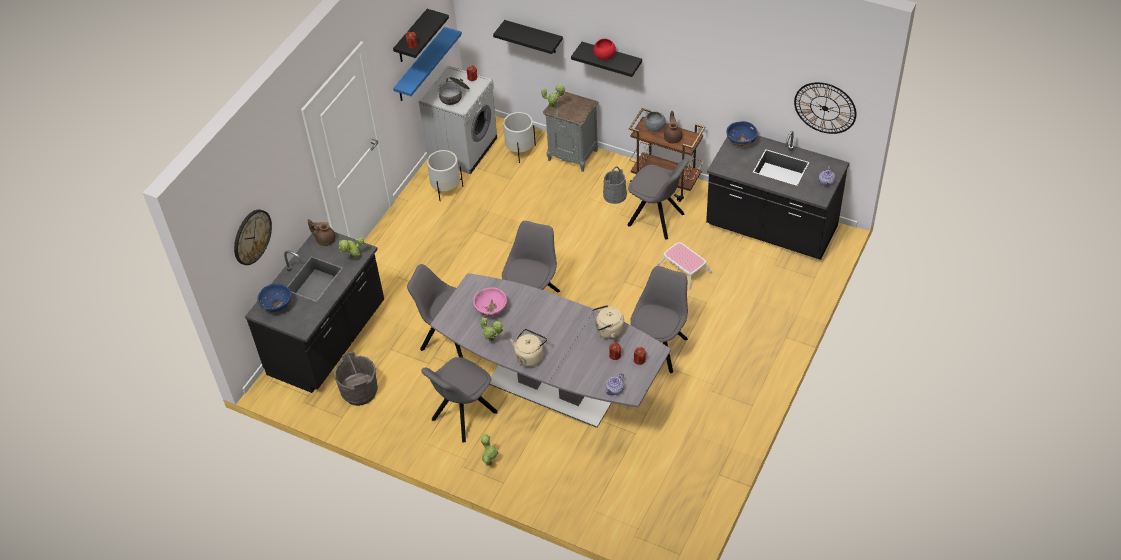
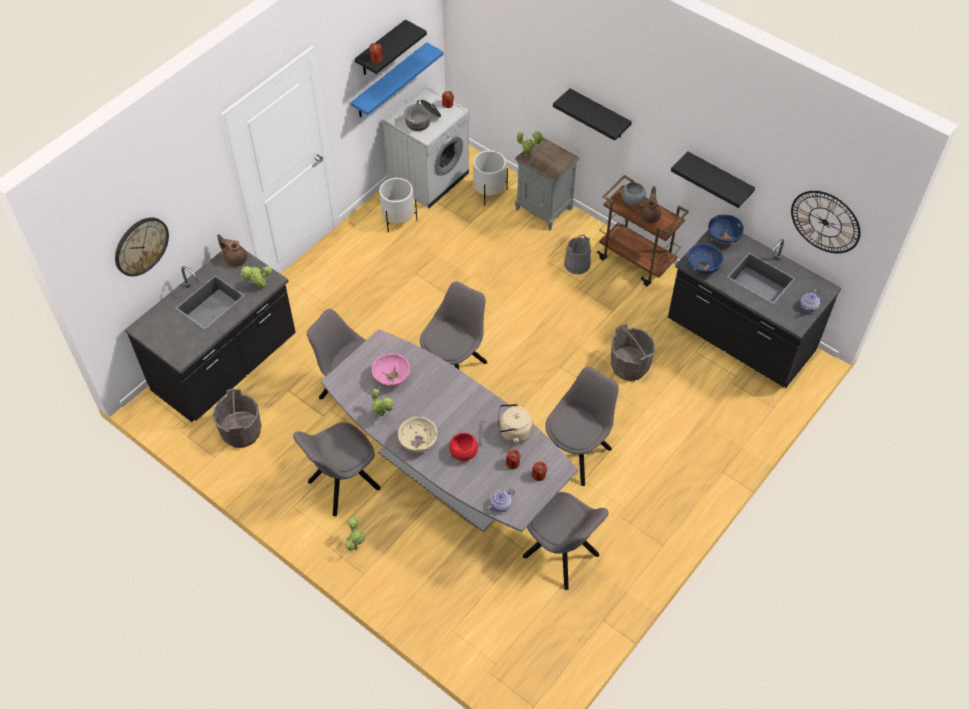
camera: 10 degrees right, 5 degrees up
blue bowl [257,284,291,312] -> blue bowl moved to [687,243,724,274]
black shelf [493,20,563,54] -> black shelf moved to [671,151,755,208]
beige kettle [511,329,547,367] -> beige bowl [398,416,438,452]
red bowl [594,39,616,60] -> red bowl moved to [449,433,478,461]
grey chair [627,158,689,240] -> grey chair moved to [523,492,609,590]
pink step ladder [657,242,712,290] -> grey bucket [611,324,655,381]

